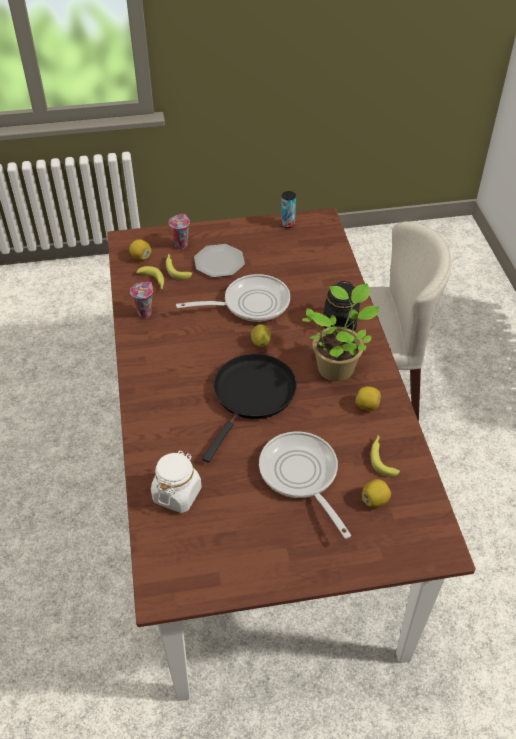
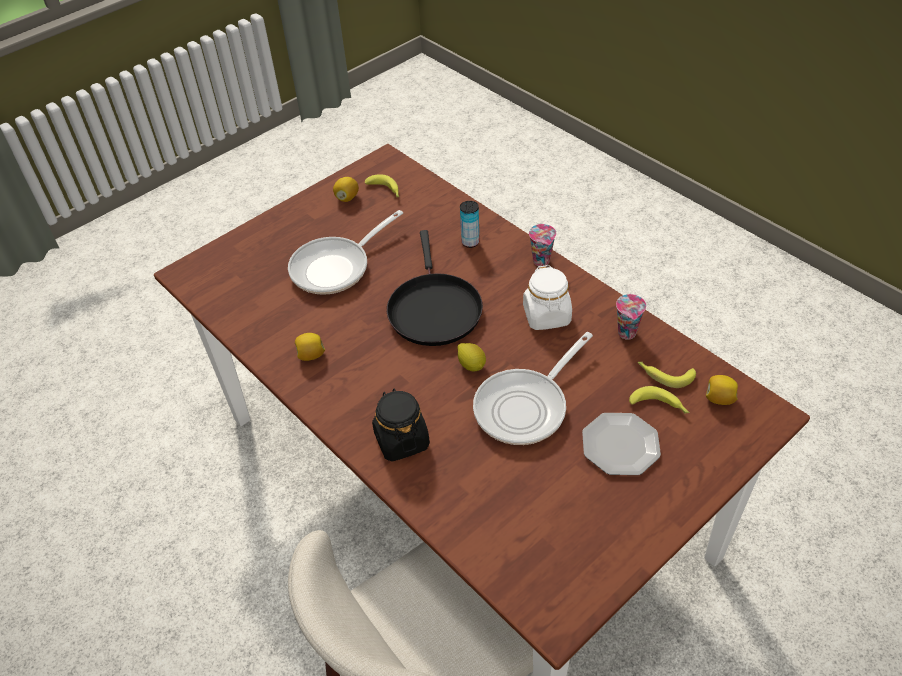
camera: 150 degrees right, 0 degrees up
white jar [151,451,202,513] -> white jar moved to [523,265,572,330]
cup [169,214,190,249] -> cup moved to [529,224,556,267]
frying pan [259,431,351,539] -> frying pan turned 105 degrees clockwise [288,210,403,295]
can [281,191,296,228] -> can moved to [460,201,480,248]
potted plant [302,283,380,381] -> none
lemon [362,479,391,508] -> lemon moved to [333,177,359,202]
banana [371,435,400,477] -> banana moved to [365,174,399,197]

